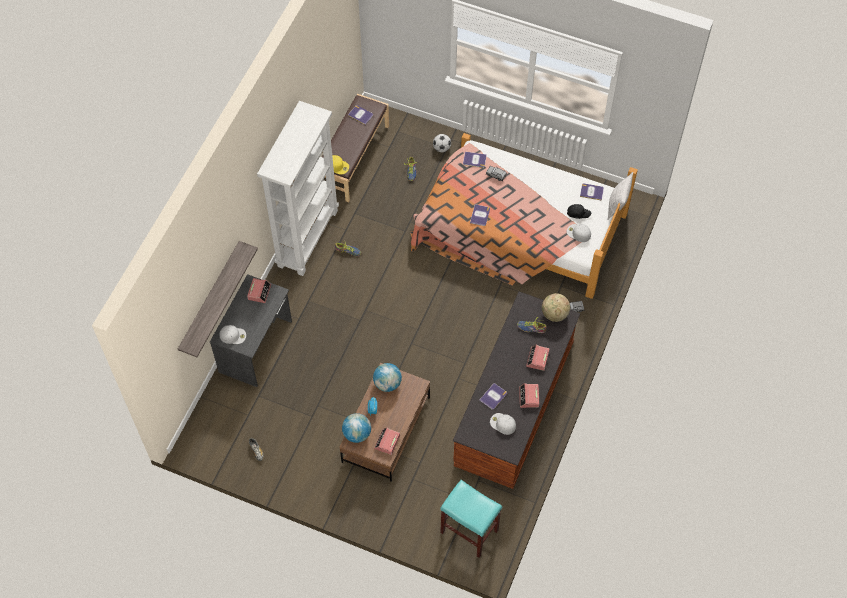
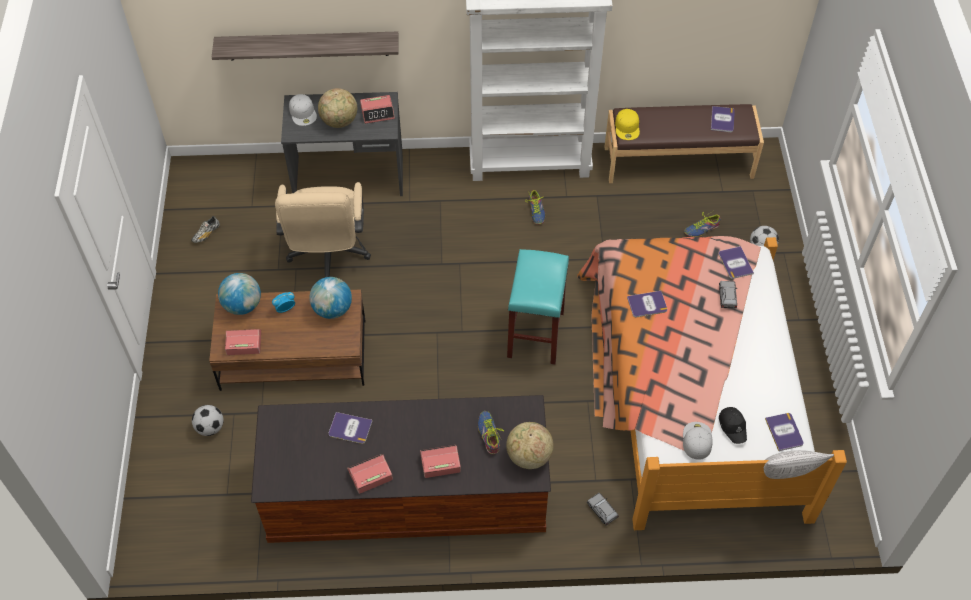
camera: 65 degrees right, 5 degrees down
turquoise stool [440,480,502,558] -> turquoise stool moved to [507,249,569,365]
white cap [490,413,516,435] -> none
none -> football [192,405,224,436]
none -> beige office chair [275,182,371,277]
none -> globe [318,88,357,128]

